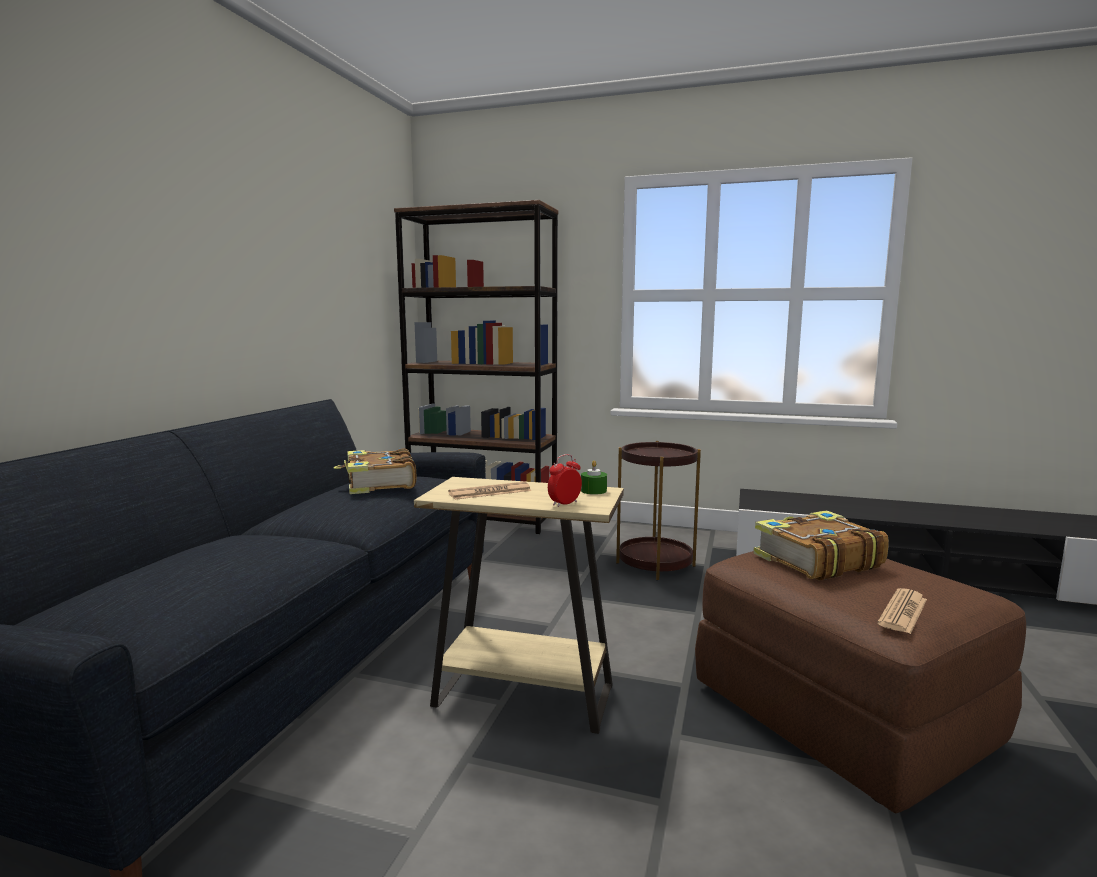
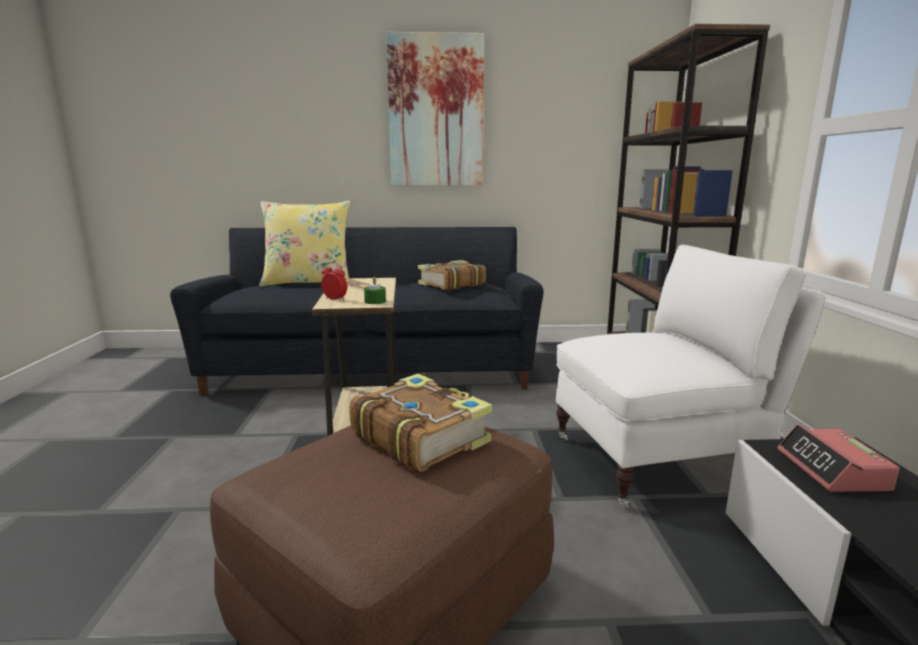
camera: 70 degrees right, 5 degrees up
brown side table [616,441,701,580] -> white armchair [555,245,825,508]
newspaper [877,588,927,634] -> none
none -> yellow pillow [259,201,351,287]
none -> picture [386,32,484,186]
none -> alarm clock [778,424,899,492]

